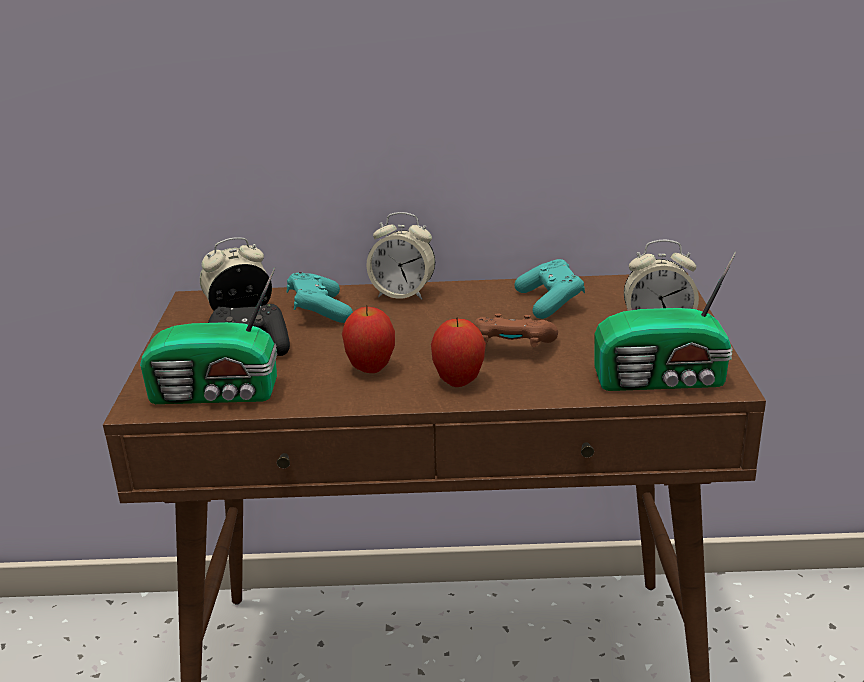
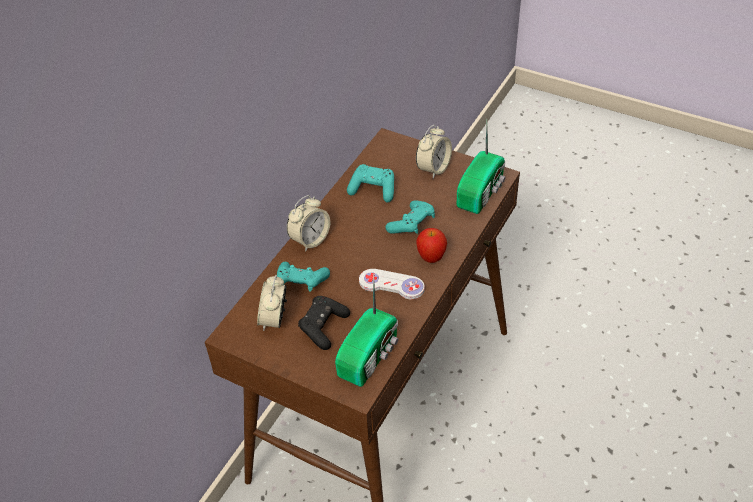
camera: 60 degrees left, 20 degrees up
apple [342,305,395,373] -> white game controller [359,269,425,299]
brown game controller [473,314,558,347] -> turquoise game controller [385,200,435,234]

